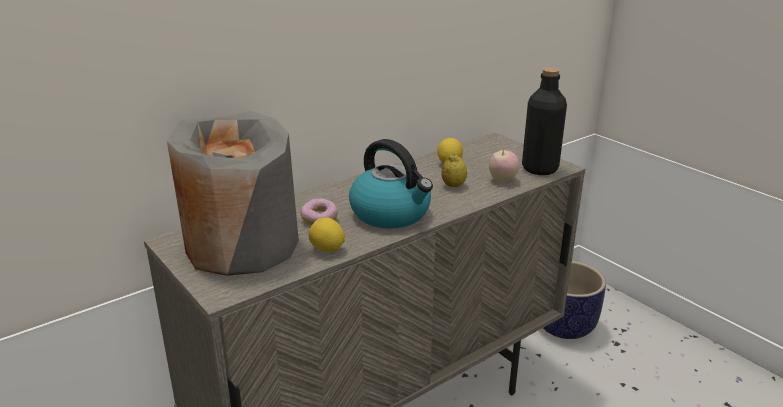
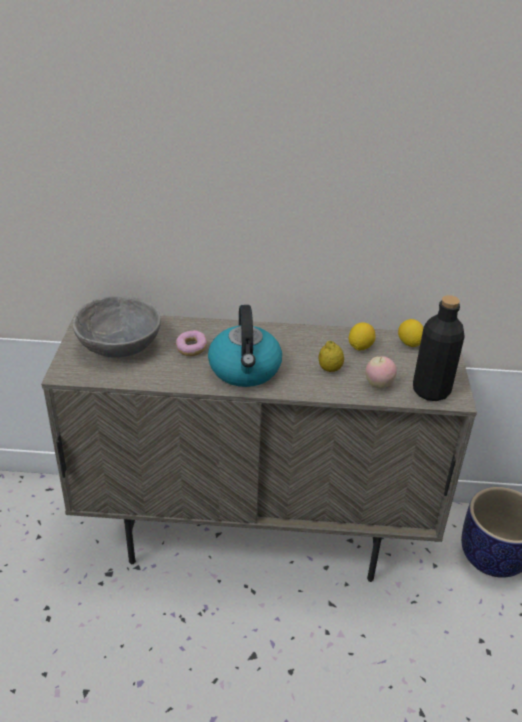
camera: 40 degrees right, 10 degrees up
grey vase [167,111,299,276] -> grey bowl [73,296,161,358]
lemon [309,217,345,252] -> lemon moved to [398,319,423,347]

